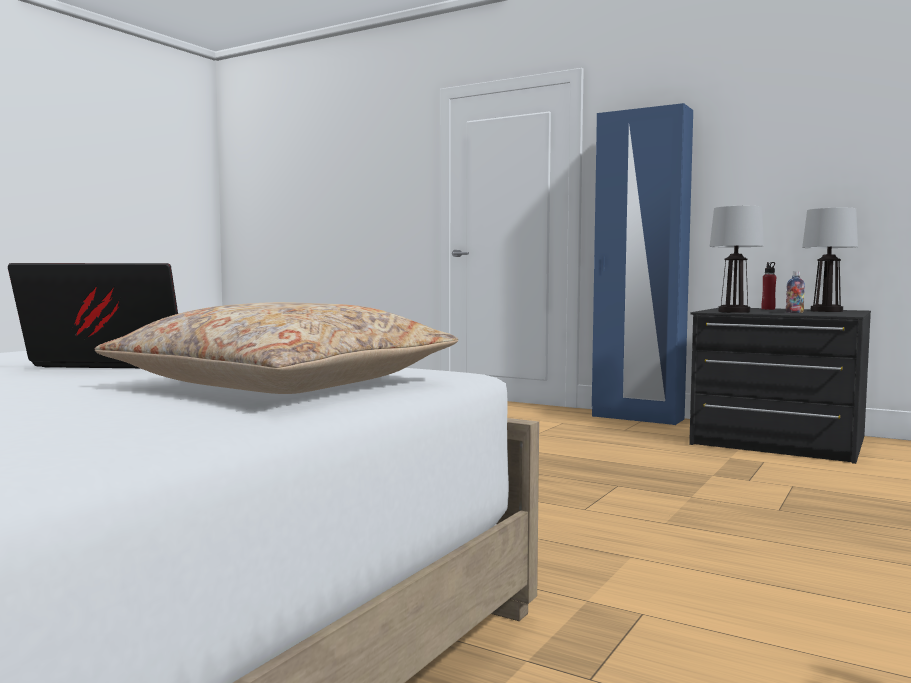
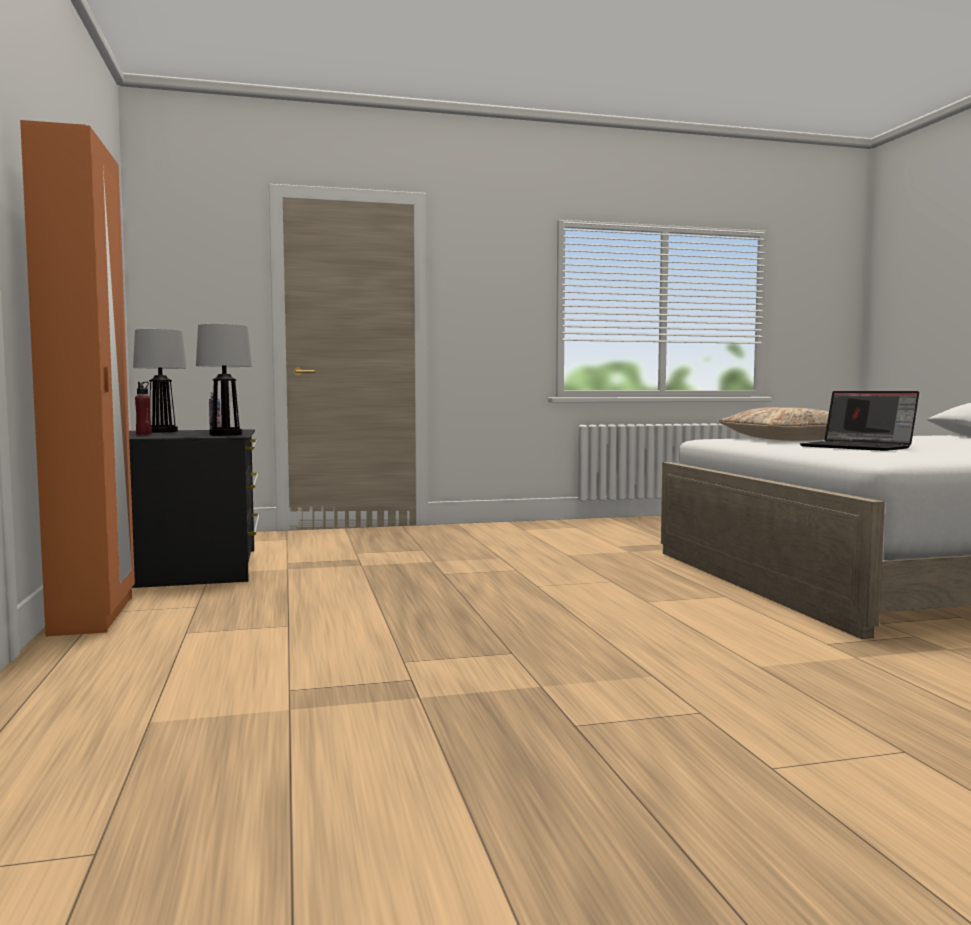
camera: 135 degrees left, 0 degrees up
blue wardrobe [592,103,693,425] -> orange wardrobe [20,120,135,637]

